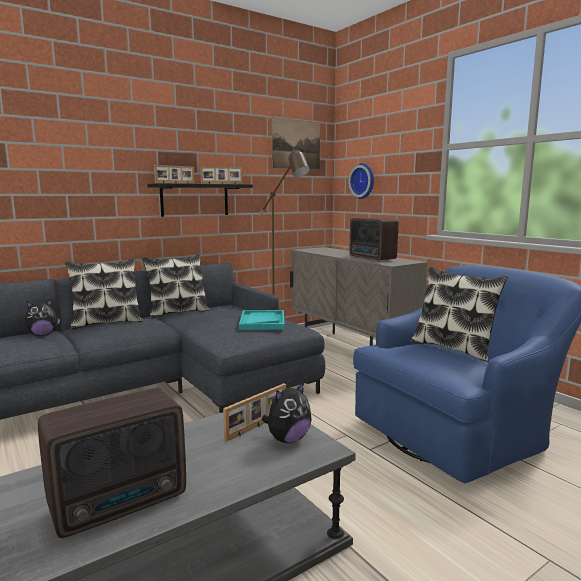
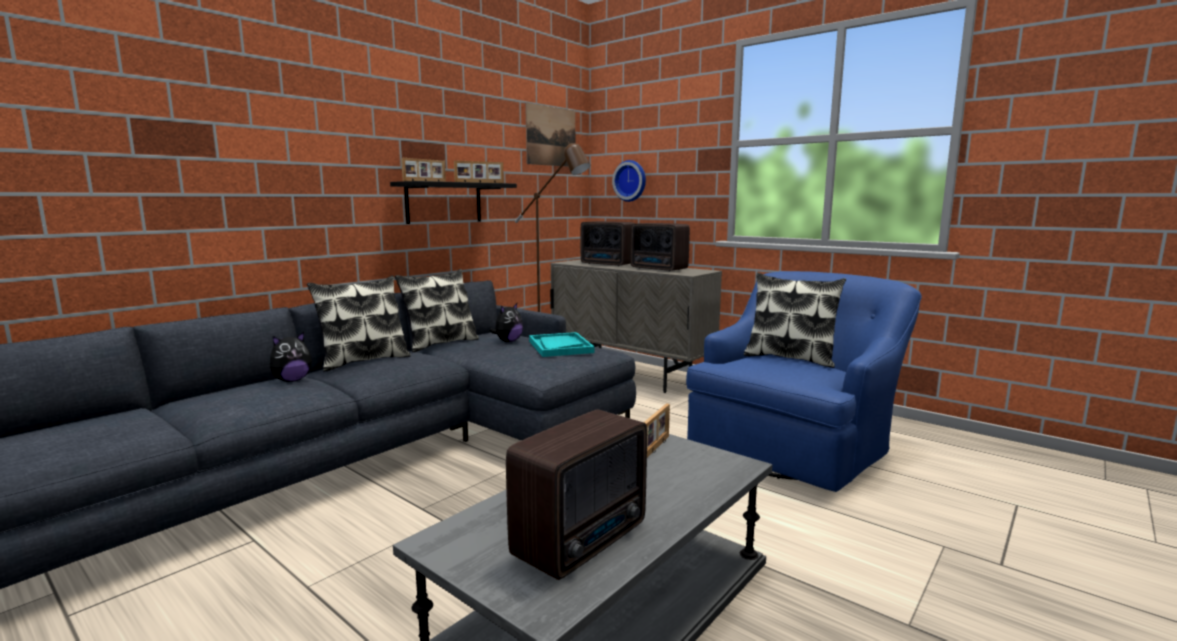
camera: 15 degrees left, 0 degrees up
plush toy [262,382,312,443] -> plush toy moved to [490,303,523,342]
none -> radio [581,221,635,266]

